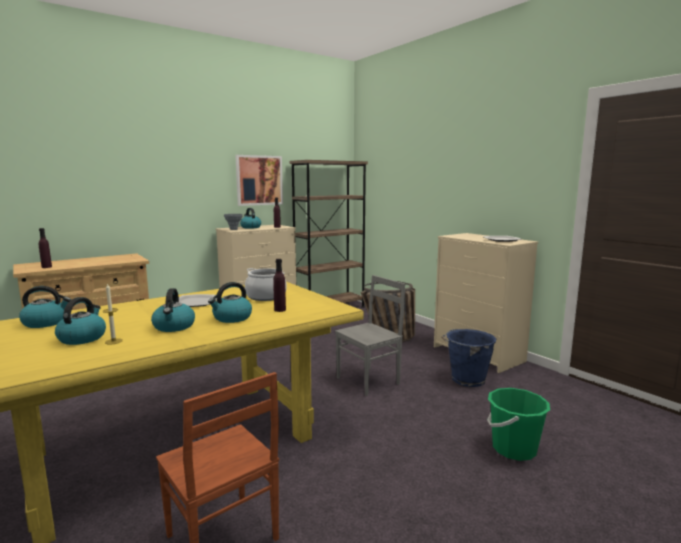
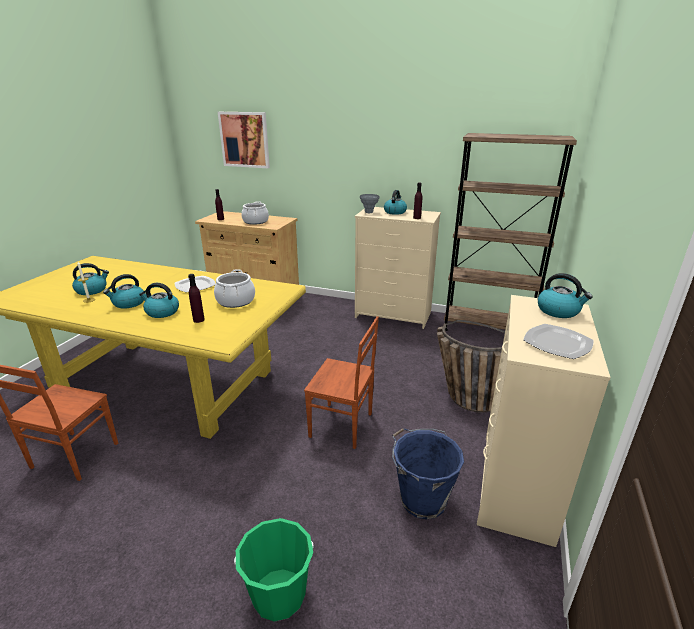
camera: 55 degrees right, 15 degrees up
kettle [19,286,71,328] -> kettle moved to [538,273,592,318]
picture [235,155,283,206] -> picture moved to [218,112,270,168]
grey chair [335,275,405,396] -> brown chair [304,316,379,449]
none -> cooking pot [242,201,269,225]

